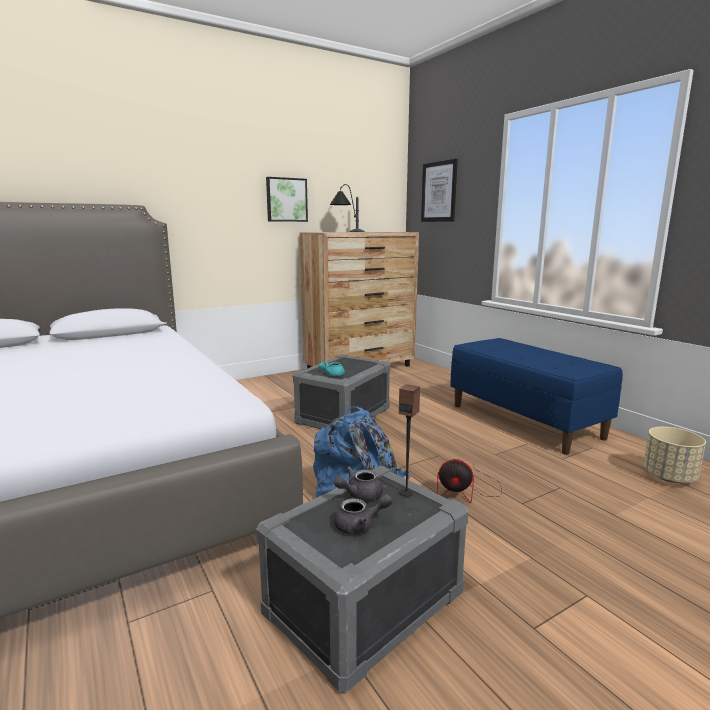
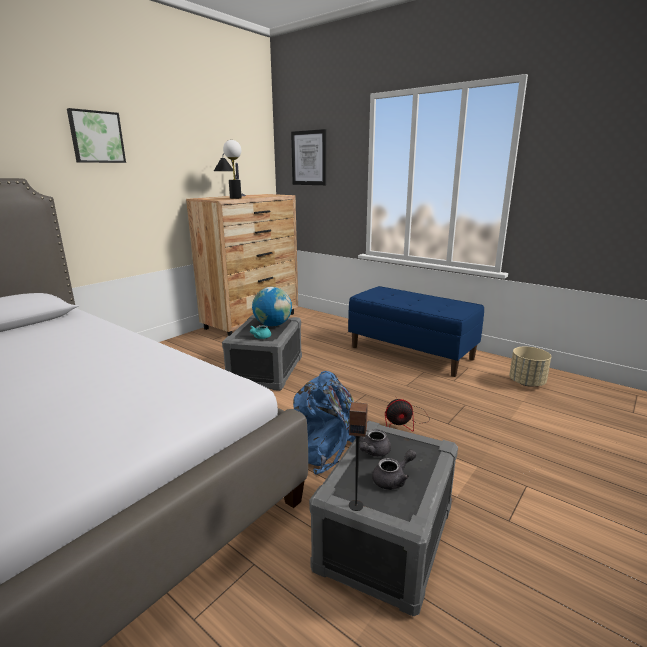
camera: 20 degrees left, 5 degrees up
picture [266,177,308,222] -> picture moved to [67,108,126,163]
speaker [399,384,420,496] -> speaker moved to [349,402,368,511]
none -> table lamp [223,140,242,199]
none -> globe [252,287,292,326]

